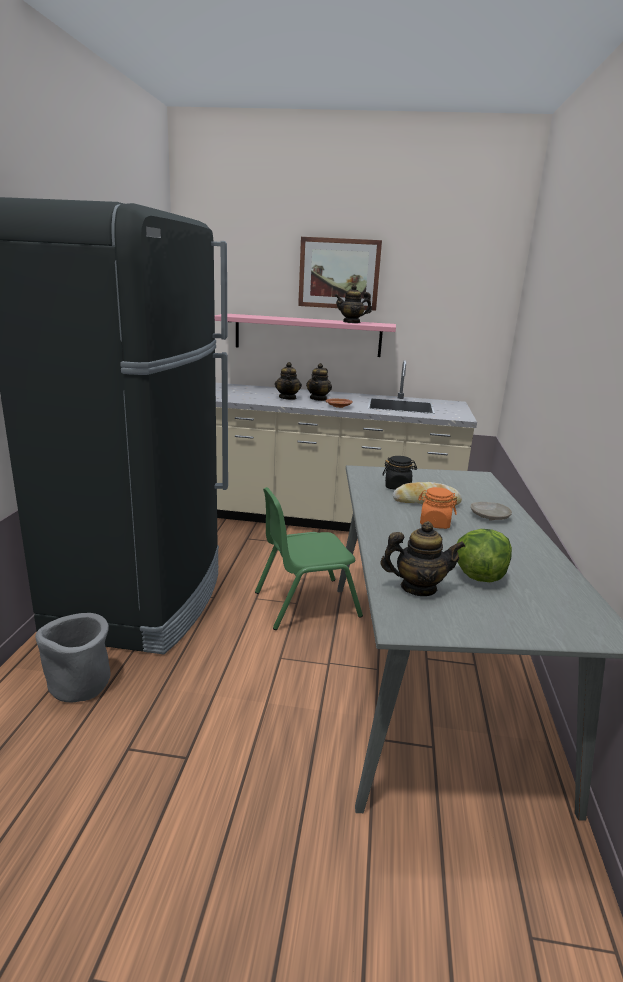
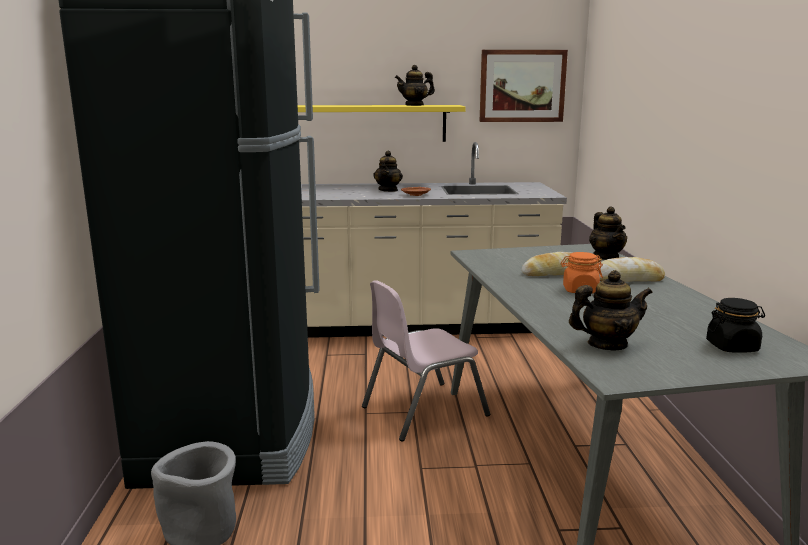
camera: 10 degrees left, 5 degrees down
pink shelf [215,314,396,357] -> yellow shelf [298,105,466,142]
green chair [255,487,363,630] -> pink chair [362,280,490,442]
teapot [275,362,302,400] -> teapot moved to [589,206,627,260]
picture [298,237,382,311] -> picture moved to [480,50,568,122]
black jar [383,456,417,490] -> black jar moved to [706,298,765,353]
lettuce [457,529,512,582] -> none
beige plate [471,502,512,520] -> bread [597,257,665,282]

